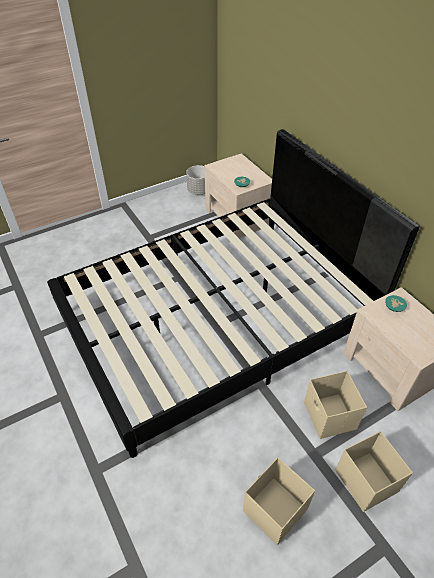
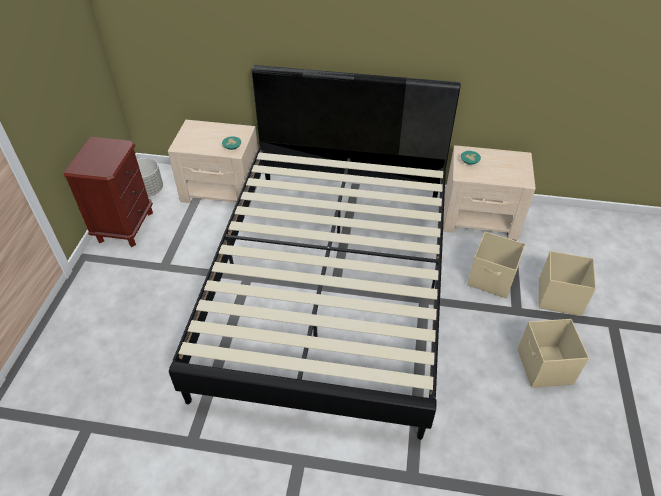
camera: 50 degrees left, 0 degrees up
none -> brown nightstand [64,137,153,247]

